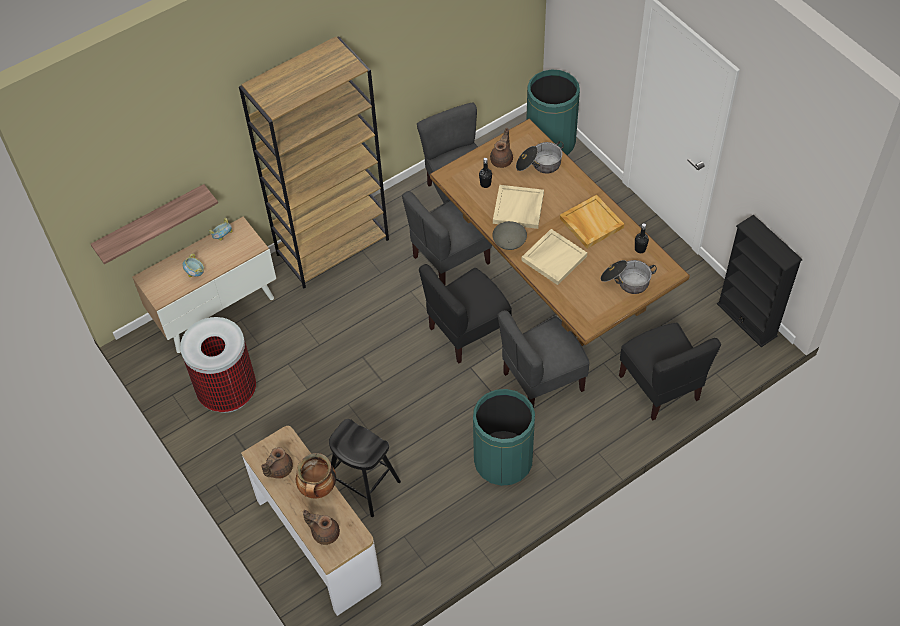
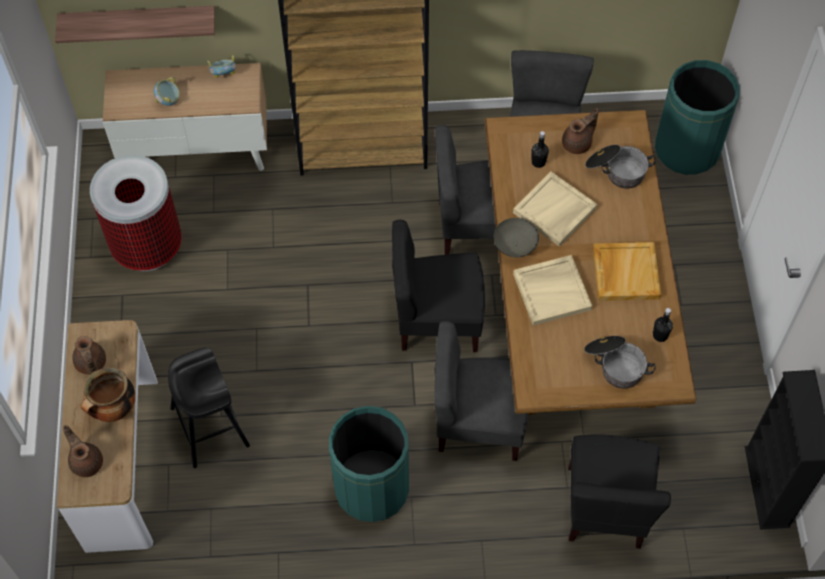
camera: 30 degrees right, 5 degrees up
brown teapot [261,447,293,479] -> brown teapot turned 90 degrees counterclockwise [72,336,106,375]

